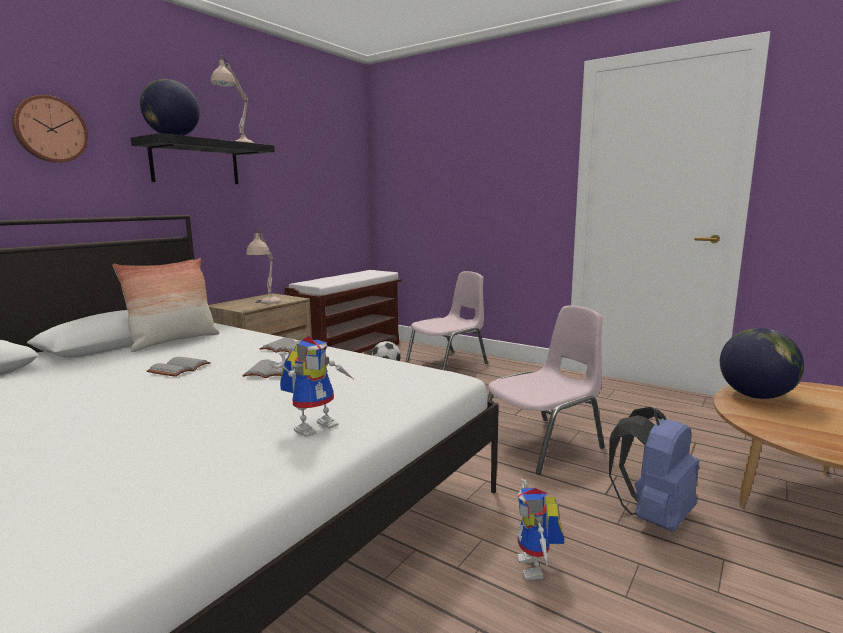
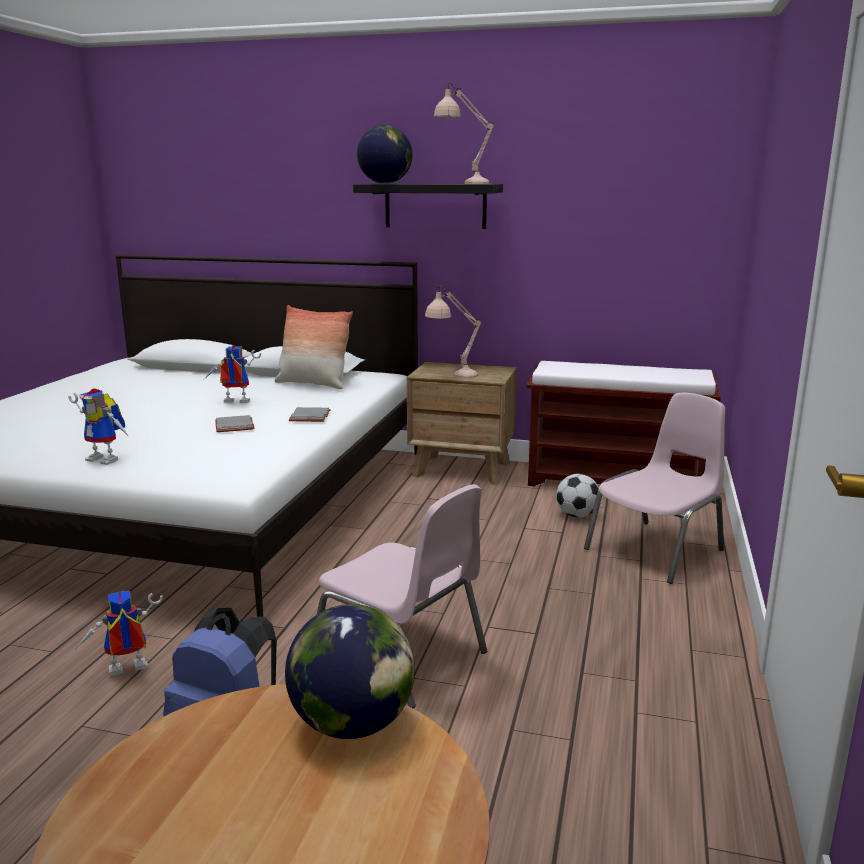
camera: 70 degrees right, 5 degrees up
wall clock [12,95,88,163] -> none
grey book [147,357,211,377] -> toy robot [204,344,261,403]
pink chair [406,271,488,370] -> pink chair turned 75 degrees counterclockwise [584,392,725,584]

